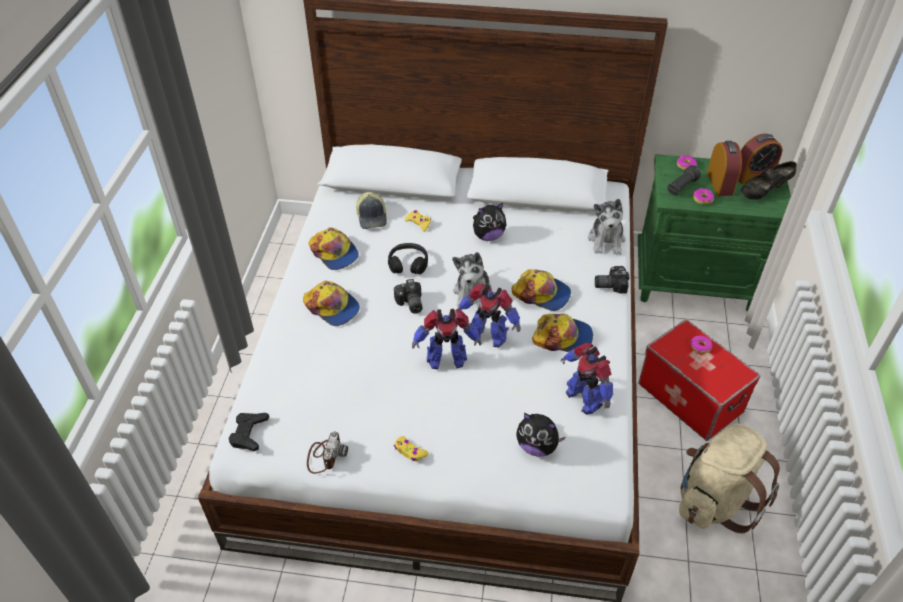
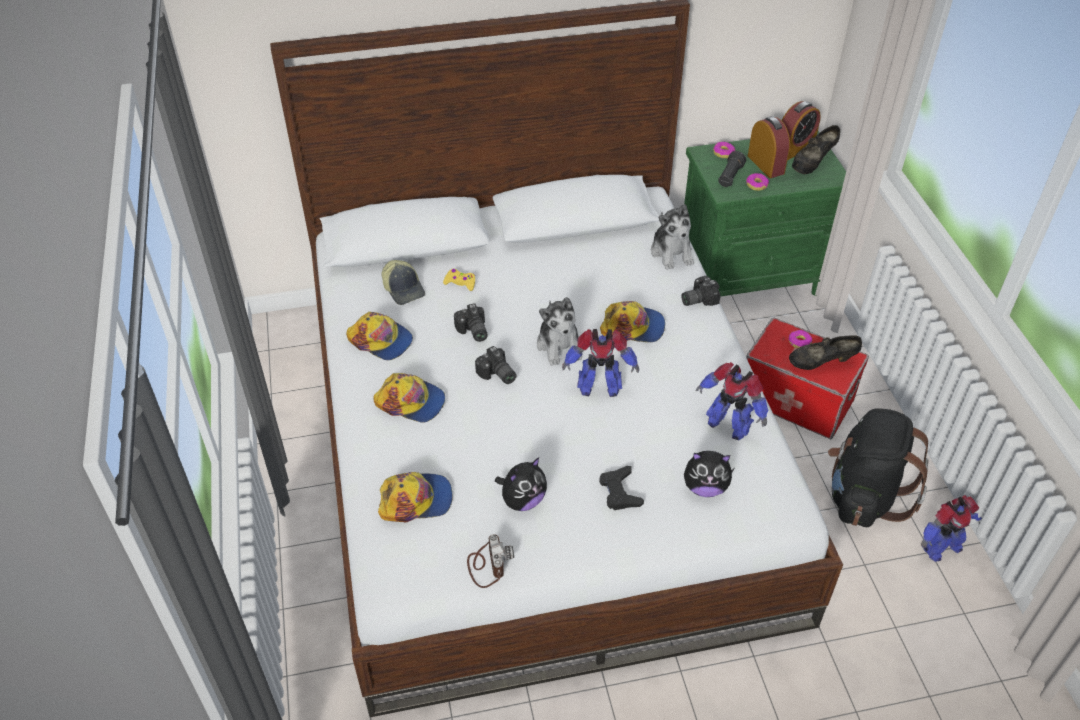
camera: 20 degrees left, 0 degrees up
black game controller [229,413,269,451] -> black game controller moved to [599,466,644,510]
black headphones [388,243,428,274] -> camera [454,304,488,342]
yellow game controller [394,436,429,461] -> none
toy robot [412,309,481,369] -> toy robot moved to [921,495,982,562]
plush toy [473,203,506,241] -> plush toy moved to [495,457,547,511]
cap [532,314,593,352] -> cap moved to [378,472,452,522]
beige backpack [679,424,780,533] -> black backpack [828,408,929,527]
none -> black shoe [789,335,862,370]

